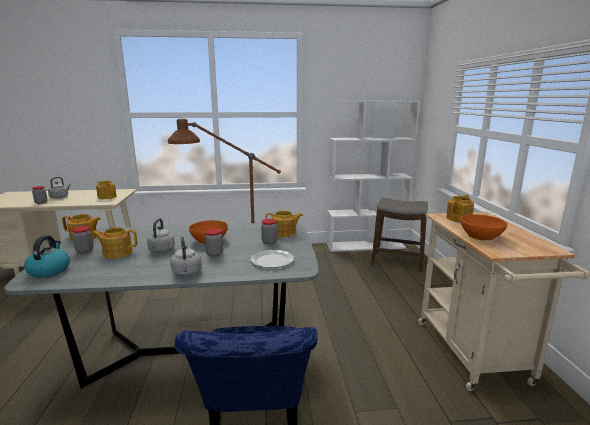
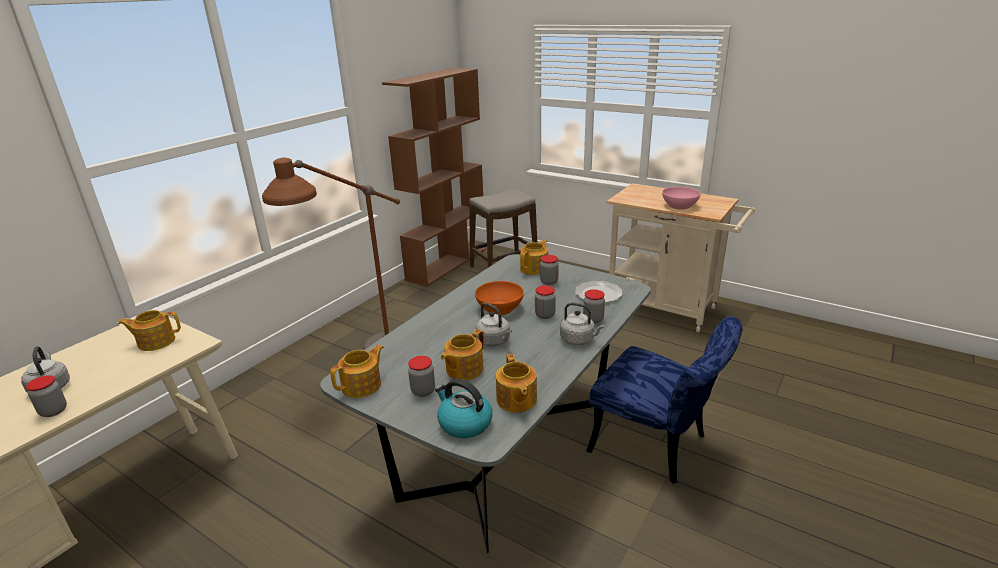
camera: 50 degrees left, 10 degrees up
white bookcase [327,100,420,252] -> brown bookcase [382,68,486,287]
teapot [446,195,474,222] -> teapot moved to [496,354,537,412]
orange bowl [460,214,508,241] -> pink bowl [662,187,701,210]
none -> jar [583,289,605,324]

